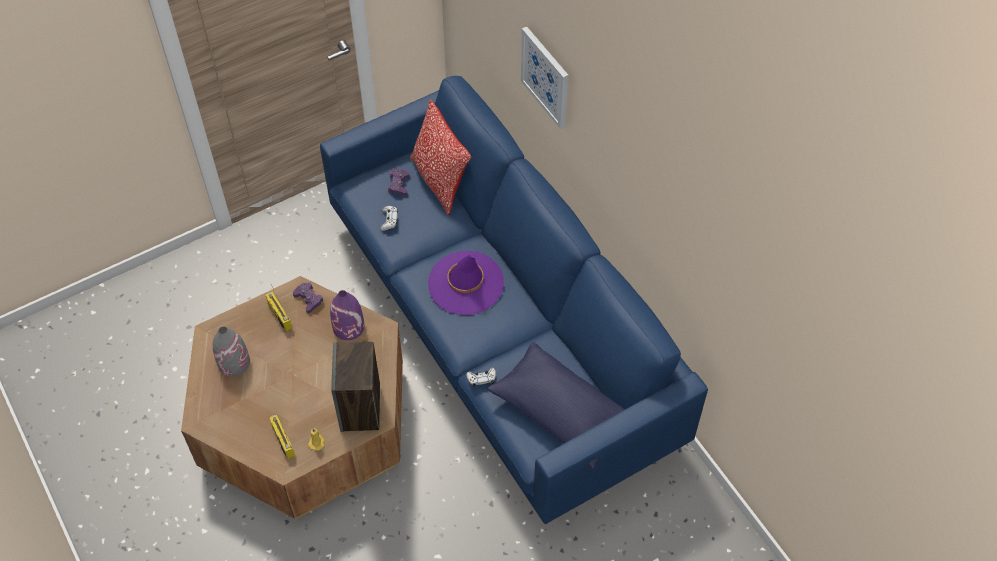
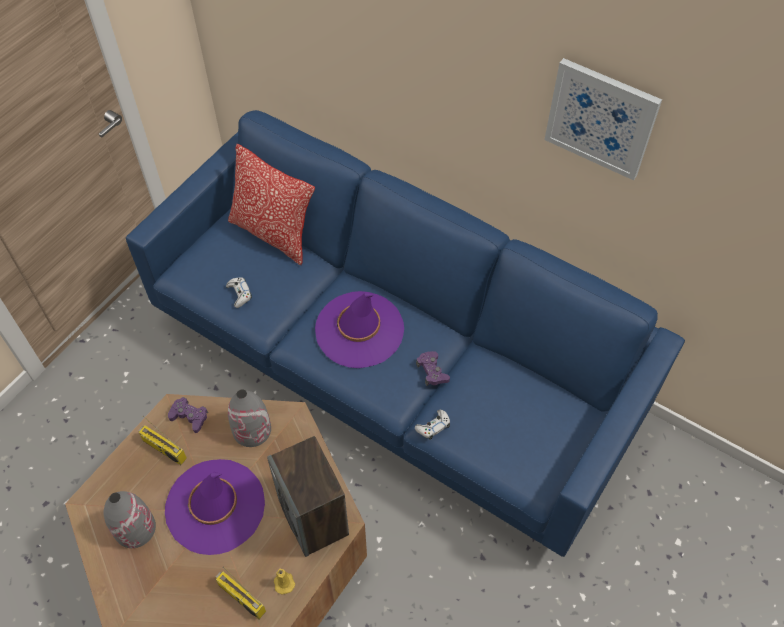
camera: 25 degrees left, 0 degrees up
purple vase [330,290,364,340] -> grey vase [228,389,271,447]
purple game controller [388,169,410,196] -> purple game controller moved to [416,351,450,386]
blue pillow [487,342,625,469] -> none
picture [521,27,568,129] -> picture moved to [544,58,662,180]
none -> purple hat [165,459,265,555]

